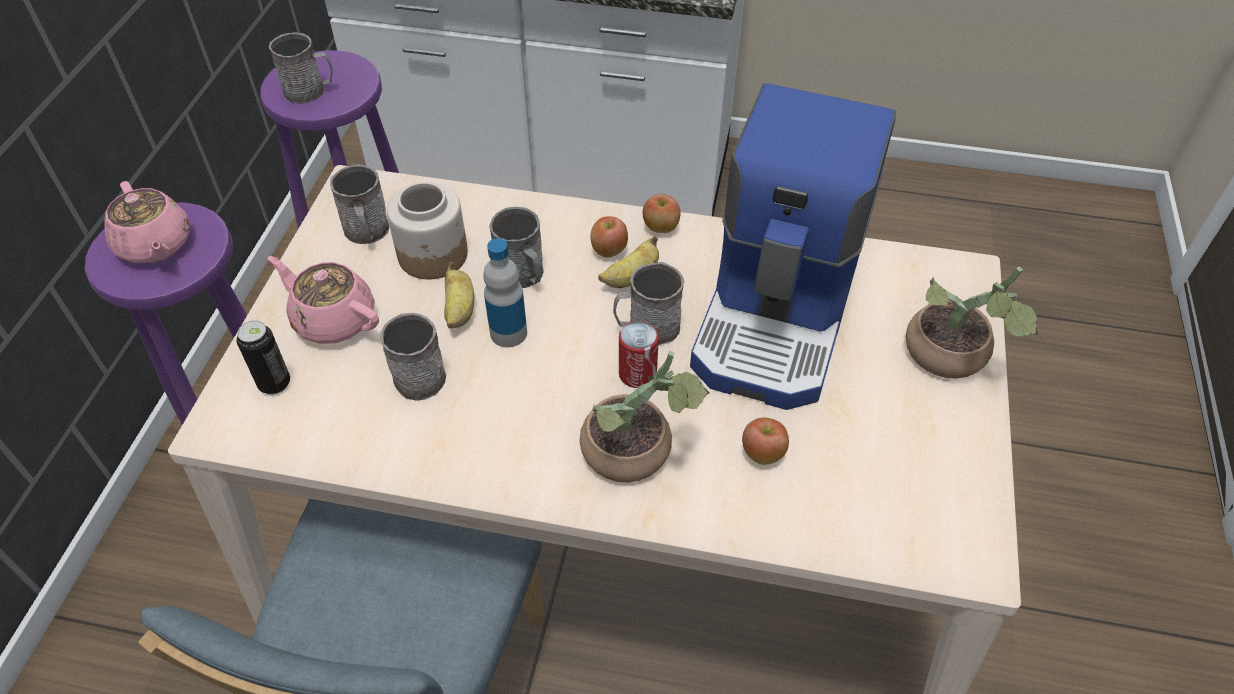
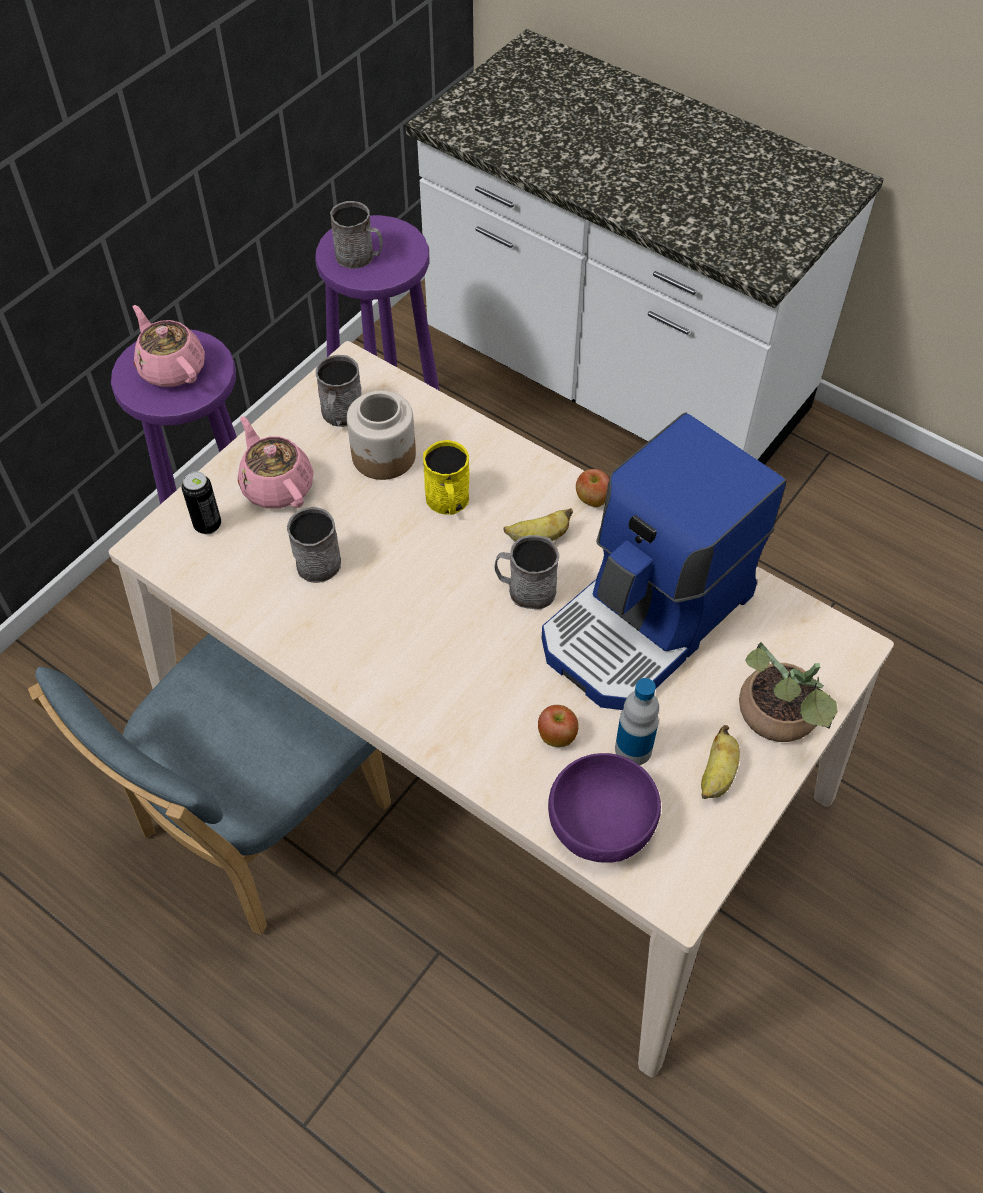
camera: 25 degrees right, 5 degrees up
pink teapot [104,181,190,263] -> pink teapot turned 150 degrees clockwise [133,305,205,387]
banana [444,262,474,328] -> banana moved to [701,725,740,799]
bottle [483,238,527,347] -> bottle moved to [615,678,659,765]
grey mug [489,207,544,288] -> yellow mug [423,440,469,515]
potted plant [580,351,710,483] -> none
apple [591,216,628,258] -> none
can [619,321,659,388] -> none
none -> purple bowl [548,753,661,863]

